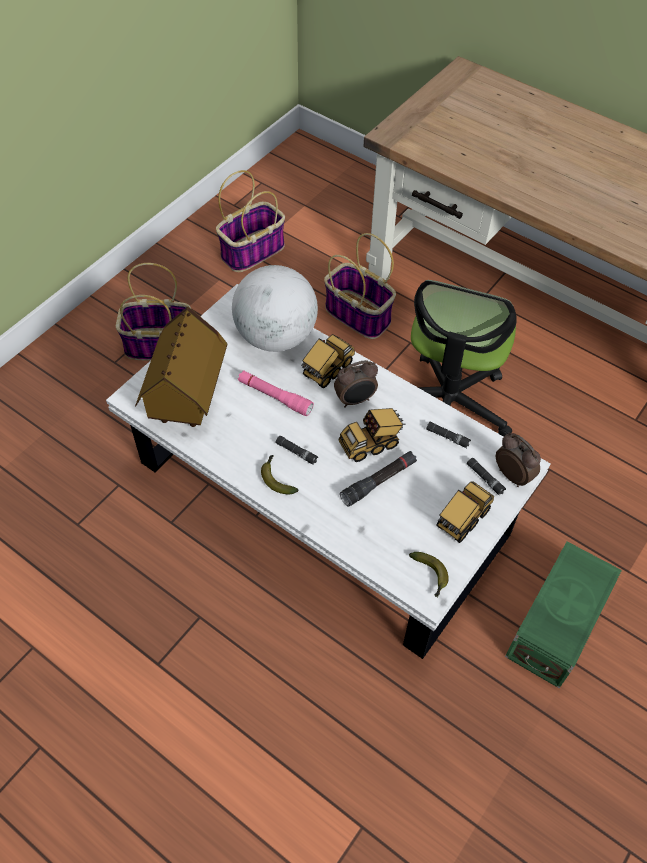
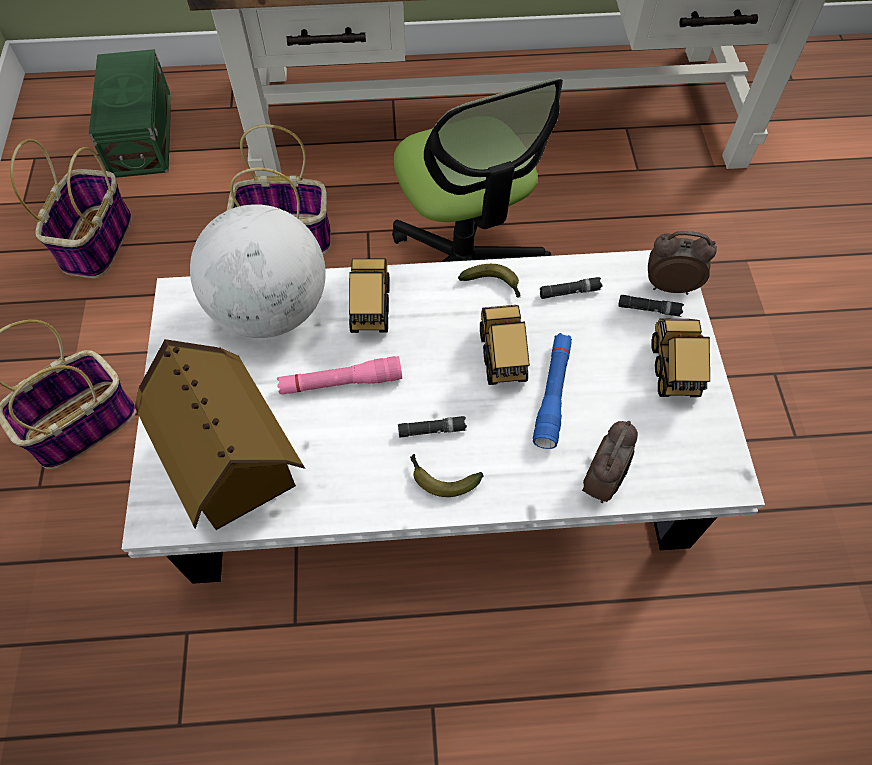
camera: 40 degrees left, 5 degrees up
alarm clock [334,360,378,408] -> alarm clock moved to [582,421,638,503]
toy truck [339,408,405,462] -> toy truck turned 150 degrees clockwise [480,305,530,385]
black flashlight [340,451,417,507] -> blue flashlight [533,333,572,449]
banana [409,552,449,598] -> banana moved to [458,264,521,298]
green storage box [505,541,622,688] -> green storage box moved to [89,49,171,178]

